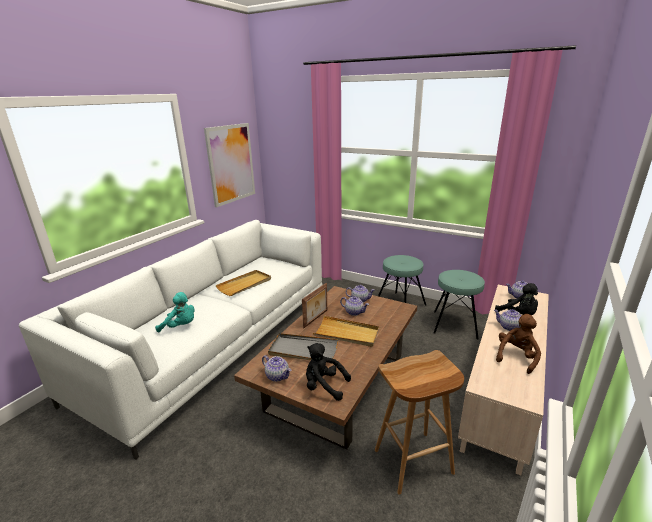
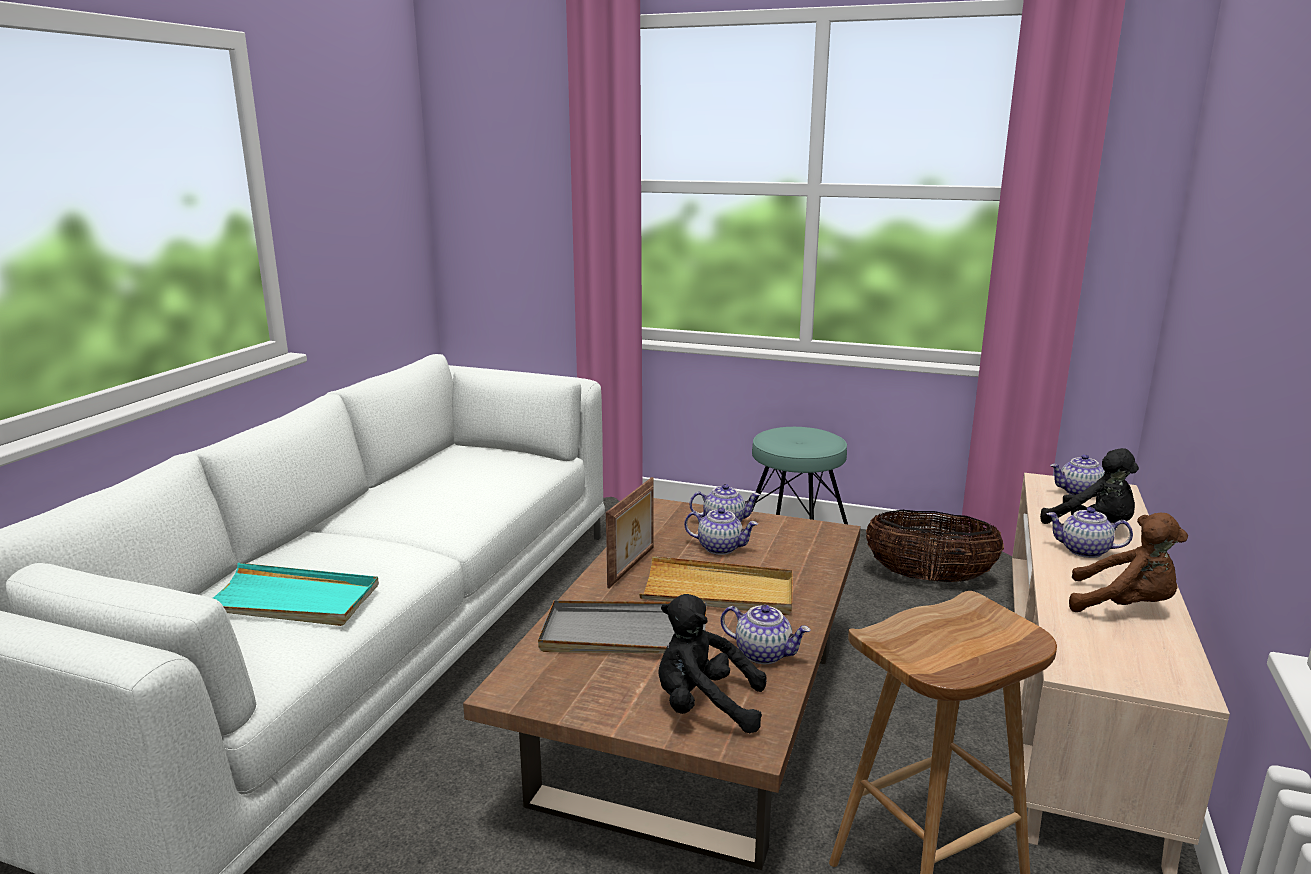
camera: 10 degrees left, 5 degrees down
turquoise plush toy [155,292,195,333] -> turquoise tray [213,563,379,626]
picture [204,123,255,207] -> none
beige tray [216,270,271,296] -> none
teapot [262,355,291,382] -> teapot moved to [720,605,810,664]
turquoise stool [433,270,485,339] -> basket [866,510,1004,582]
brown plush toy [496,314,541,374] -> brown plush toy turned 90 degrees clockwise [1069,513,1188,612]

